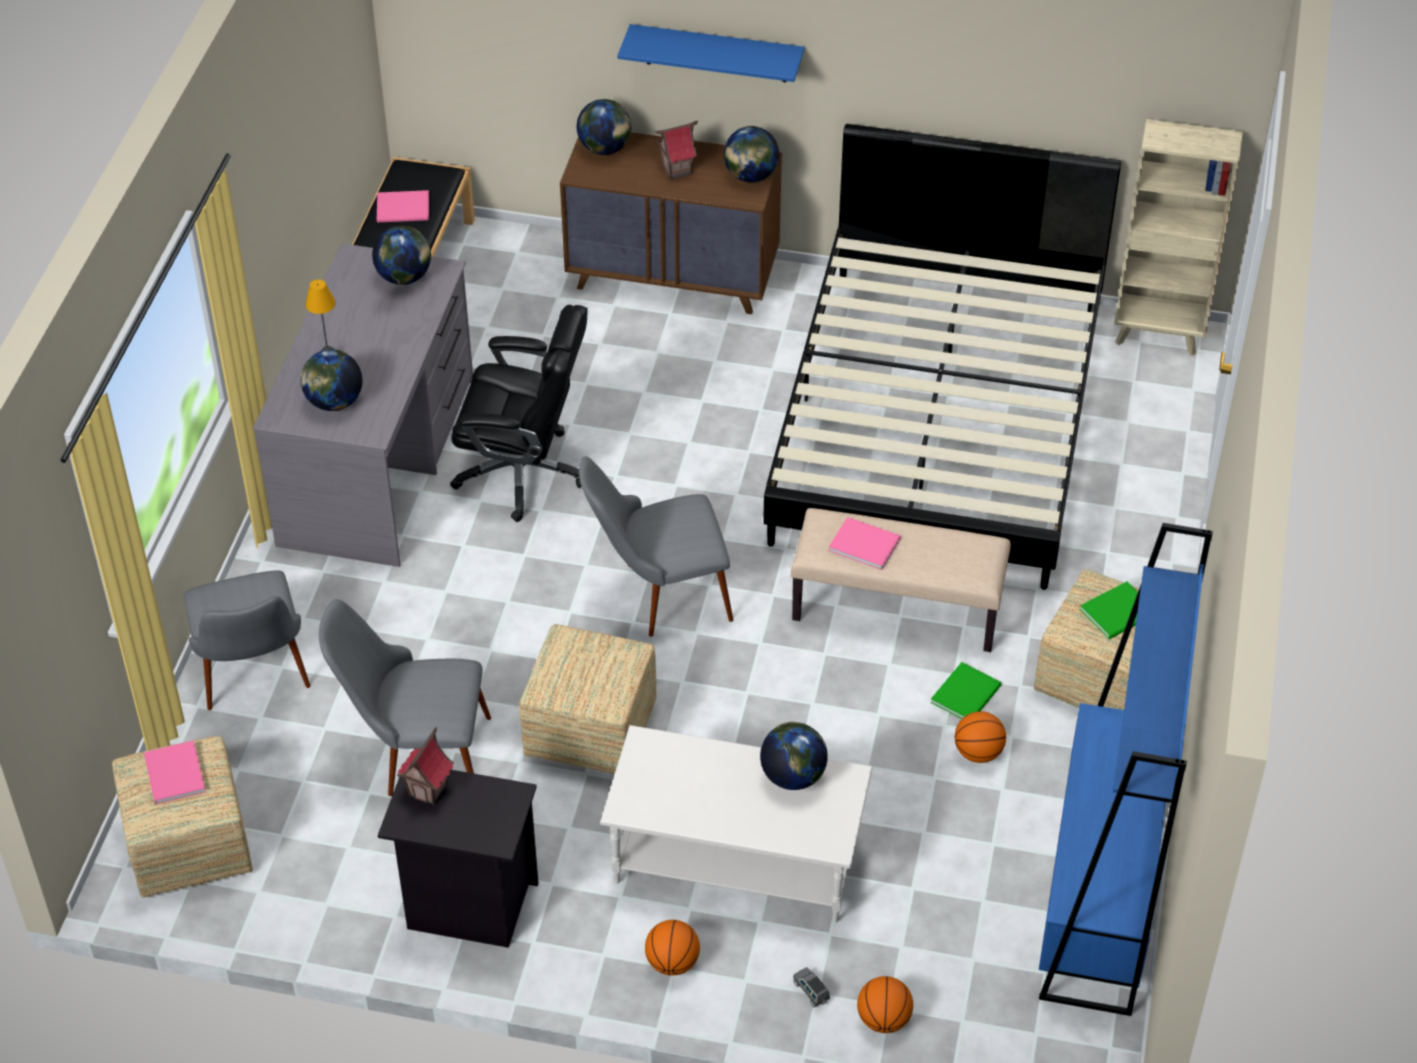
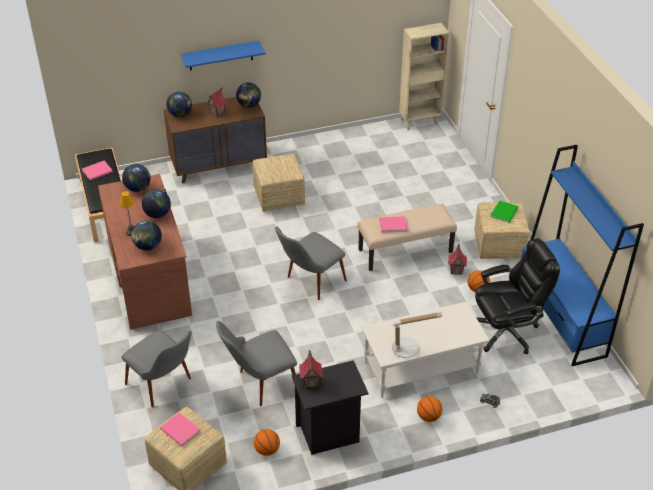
camera: 30 degrees left, 5 degrees down
grey desk [253,243,473,567] -> brown desk [98,174,192,330]
black office chair [450,305,588,522] -> black office chair moved to [475,238,560,354]
ottoman [519,624,657,774] -> ottoman moved to [253,154,305,212]
globe [760,722,828,790] -> globe moved to [142,189,171,218]
black bed [763,124,1121,590] -> none
basketball [857,976,913,1033] -> basketball moved to [254,429,280,456]
green book [931,662,1002,719] -> toy house [448,243,467,275]
none -> table lamp [392,312,443,358]

